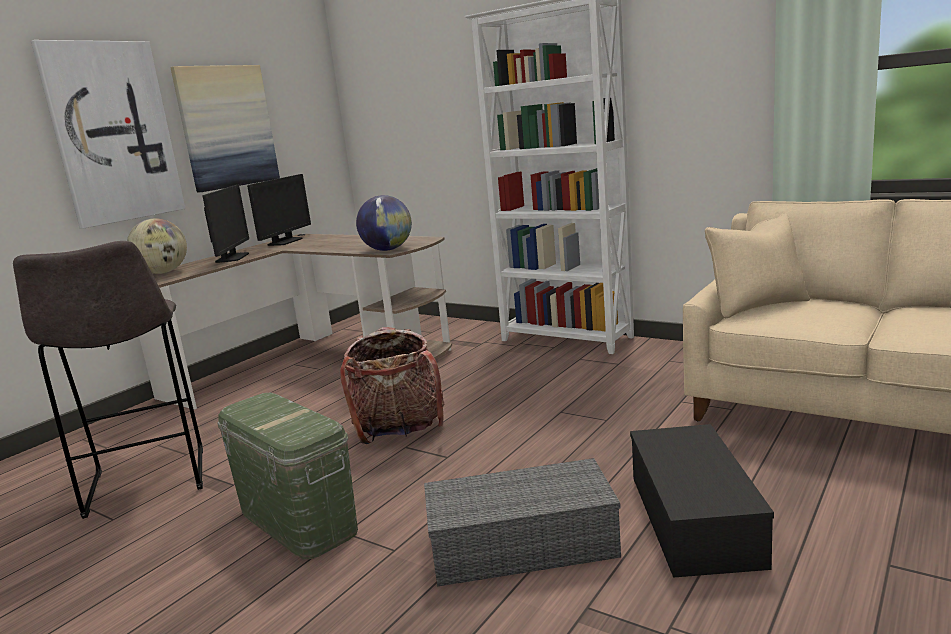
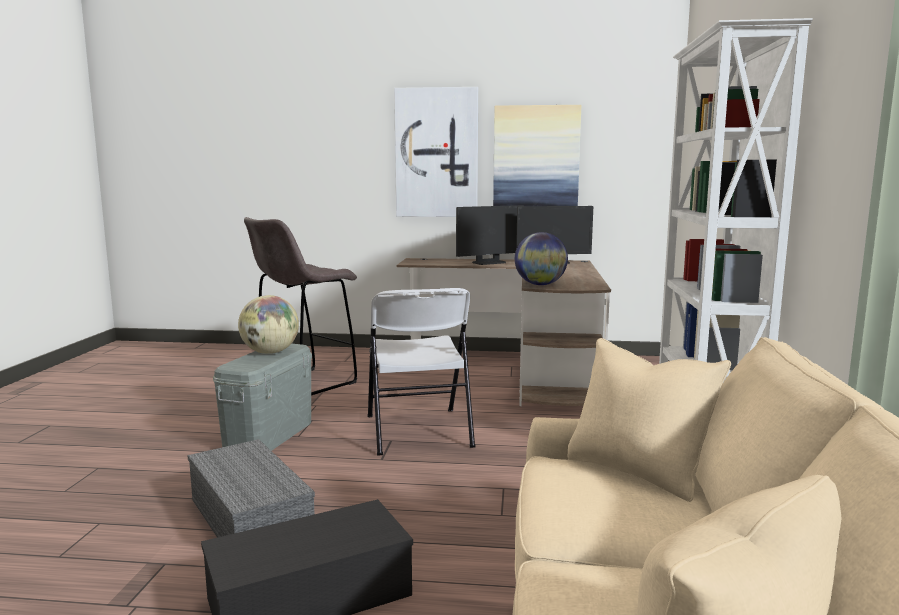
camera: 60 degrees right, 5 degrees down
globe [127,218,187,274] -> globe moved to [238,295,299,354]
green storage box [217,393,358,559] -> grey storage box [213,344,312,451]
backpack [340,327,444,444] -> white chair [367,288,475,456]

